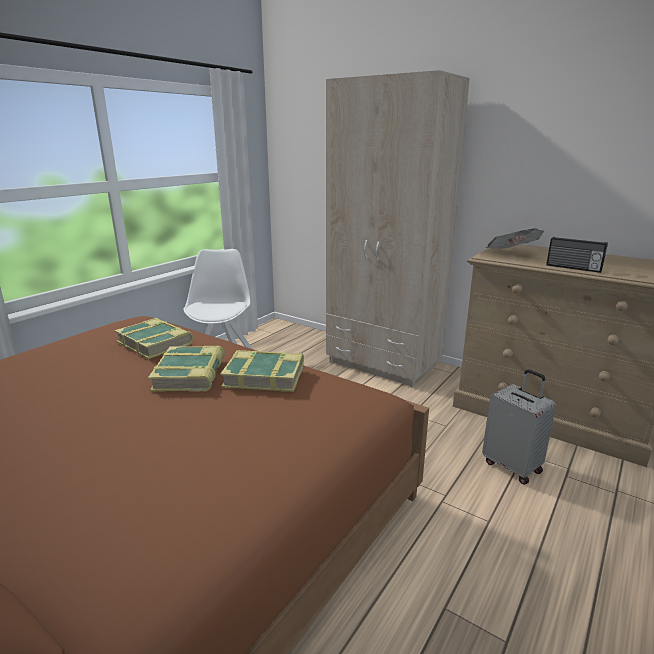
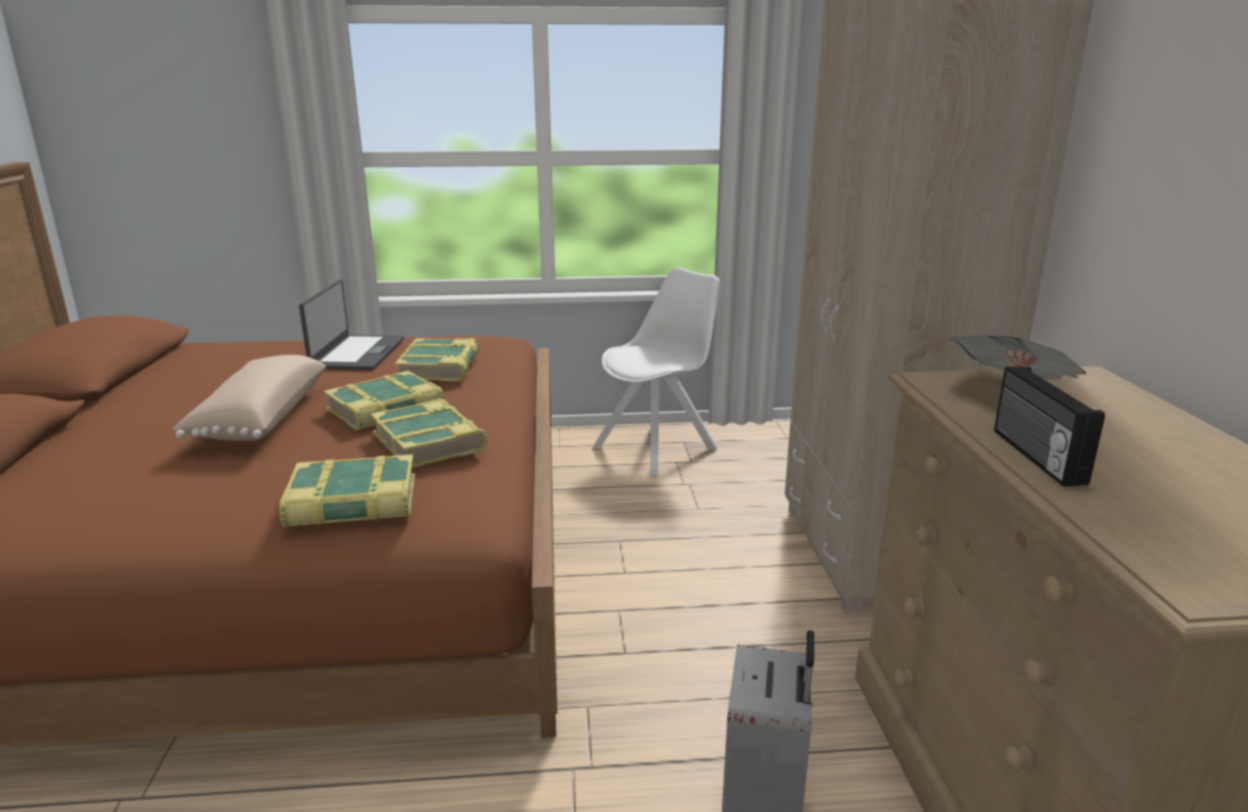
camera: 50 degrees right, 0 degrees up
none -> beige pillow [172,355,326,441]
none -> book [279,454,415,527]
none -> laptop [299,280,404,370]

